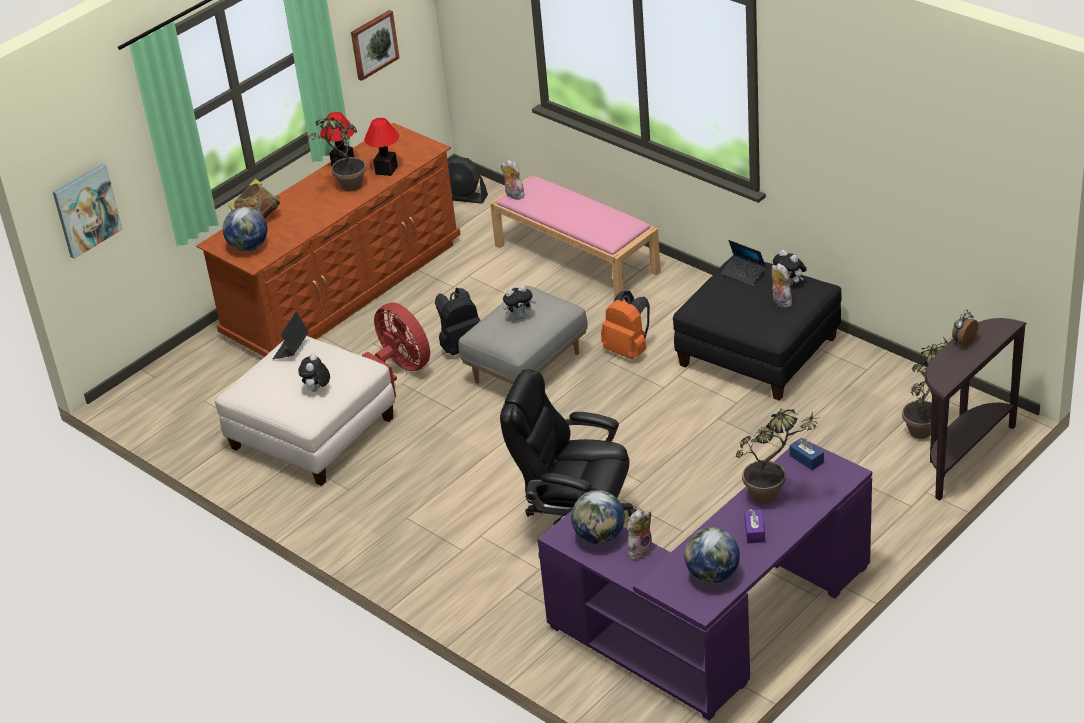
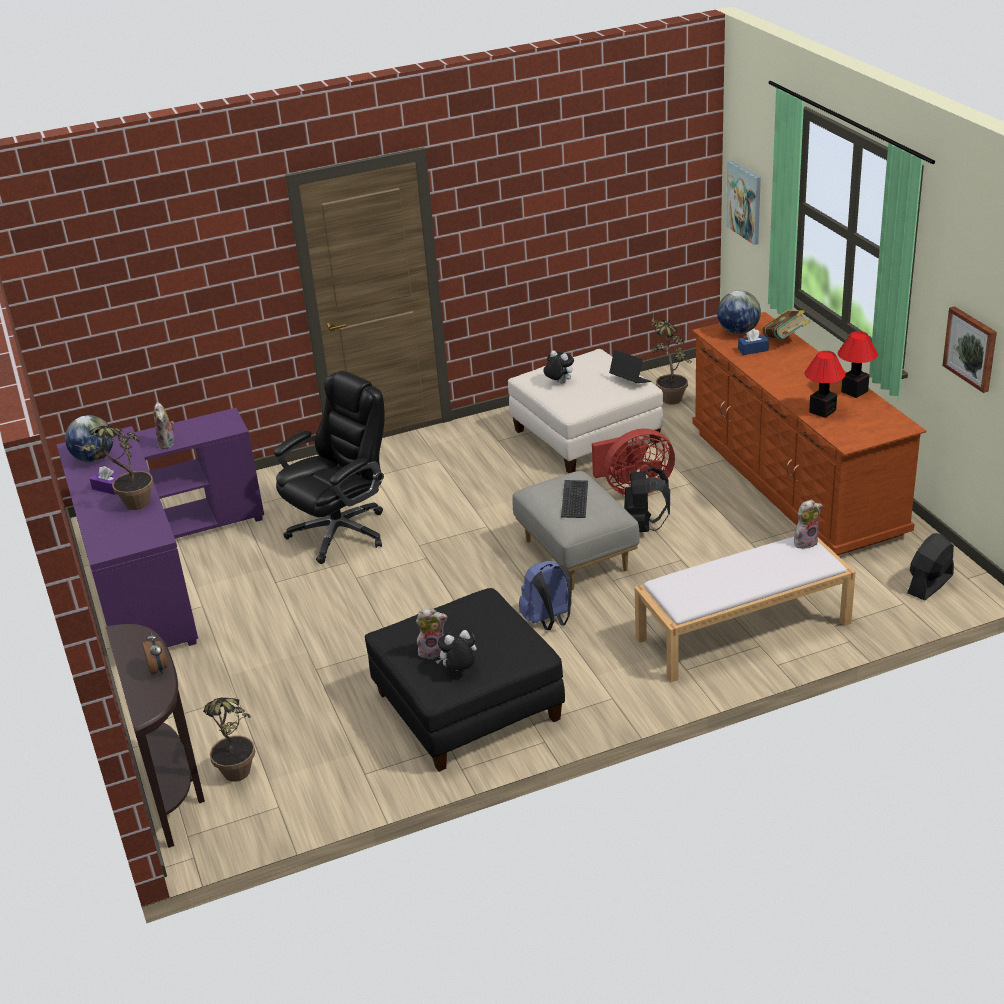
camera: 115 degrees right, 5 degrees down
potted plant [305,118,366,191] -> potted plant moved to [650,314,692,405]
pink bench [490,175,660,300] -> white bench [635,537,856,682]
plush toy [503,285,536,320] -> keyboard [561,480,588,518]
globe [571,490,625,544] -> none
orange backpack [601,291,650,359] -> blue backpack [519,561,572,630]
laptop [721,240,766,286] -> none
blue tissue box [789,438,824,470] -> blue tissue box moved to [738,329,769,355]

